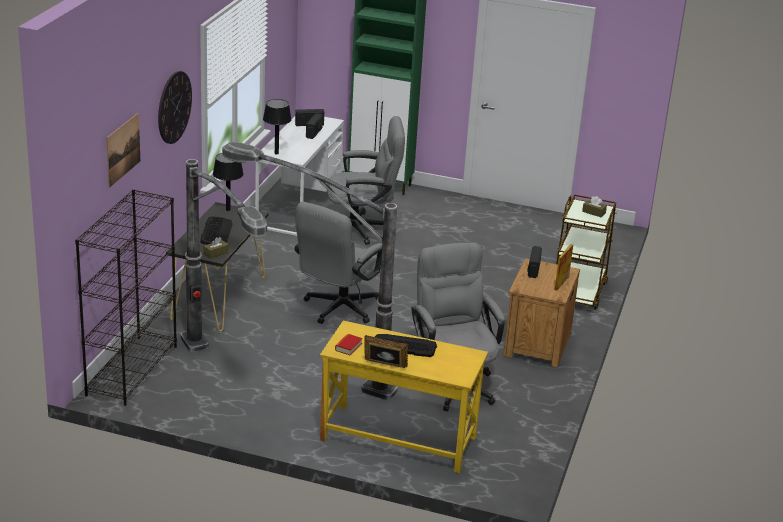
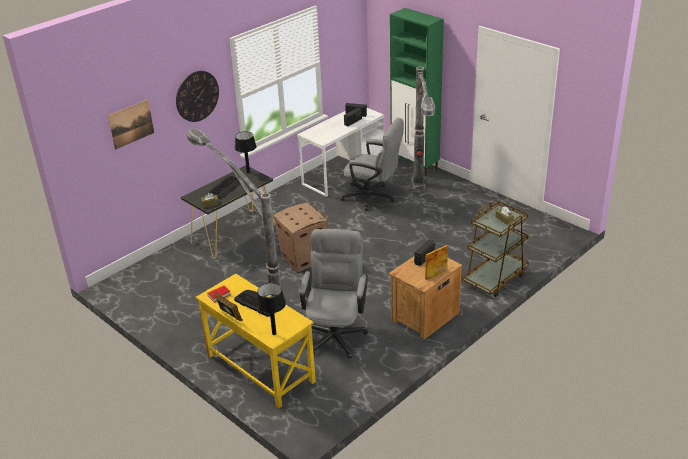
camera: 30 degrees right, 5 degrees up
black bookcase [75,189,177,406] -> none
floor lamp [180,159,267,352] -> floor lamp moved to [412,67,435,189]
black table lamp [263,99,292,154] -> black table lamp moved to [256,283,286,335]
grey office chair [294,202,382,324] -> cardboard box [273,203,328,272]

